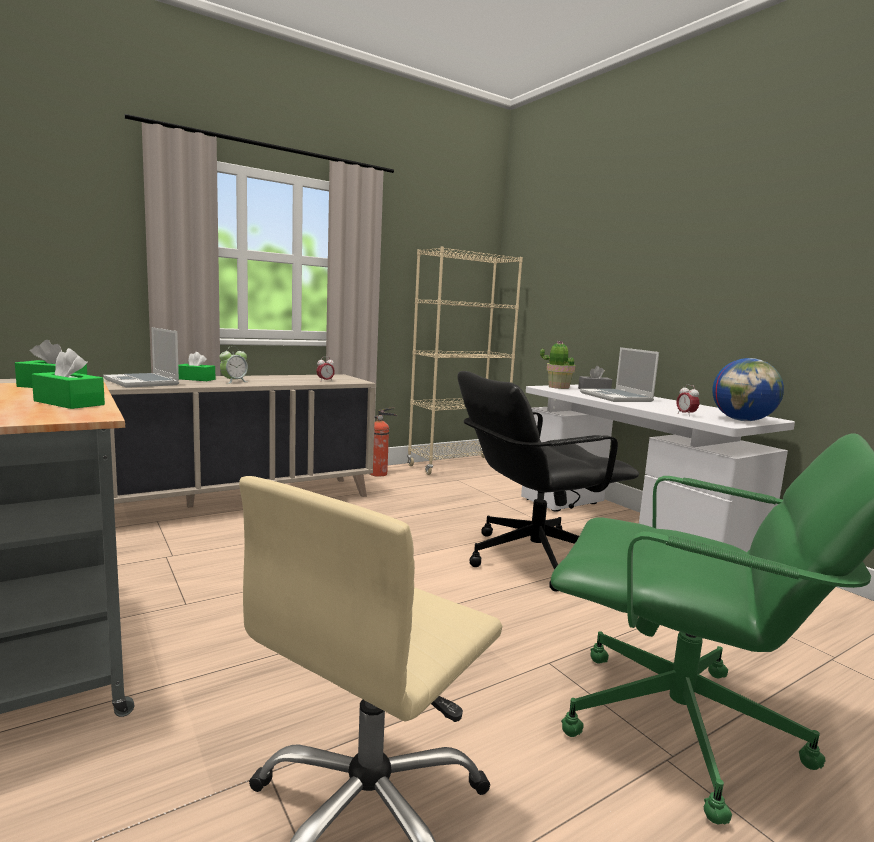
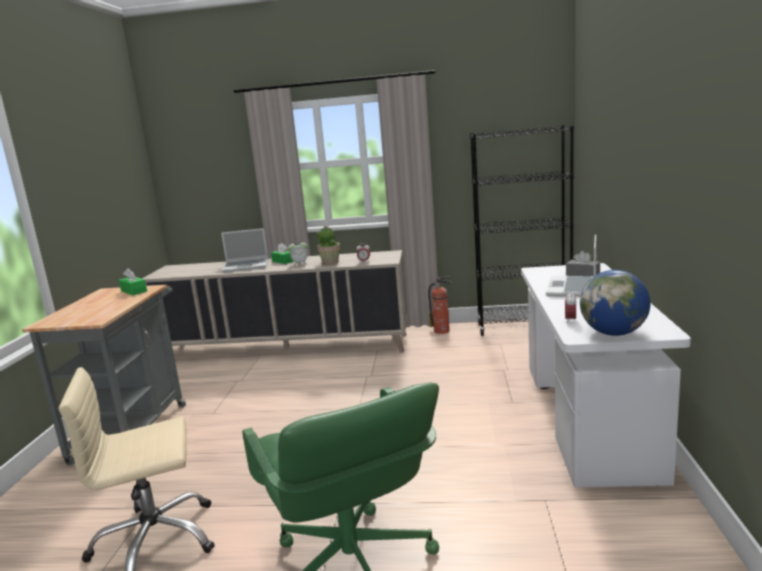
camera: 40 degrees right, 5 degrees up
green tissue box [32,348,105,409] -> none
laptop [103,327,179,388] -> laptop turned 90 degrees counterclockwise [221,228,268,273]
beige bookcase [407,247,523,475] -> black bookcase [470,125,574,336]
black office chair [458,371,639,592] -> none
potted plant [540,340,576,389] -> potted plant moved to [316,226,340,265]

